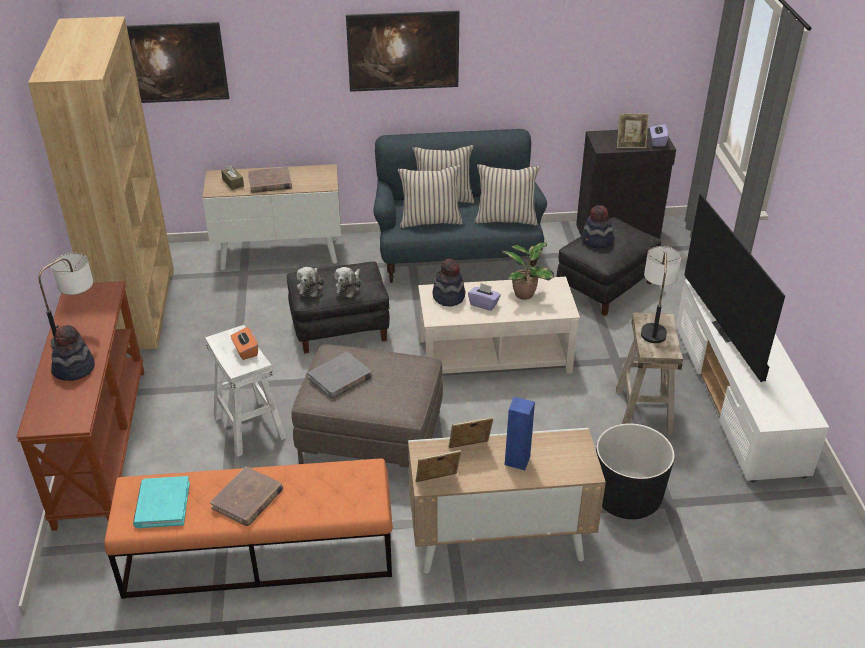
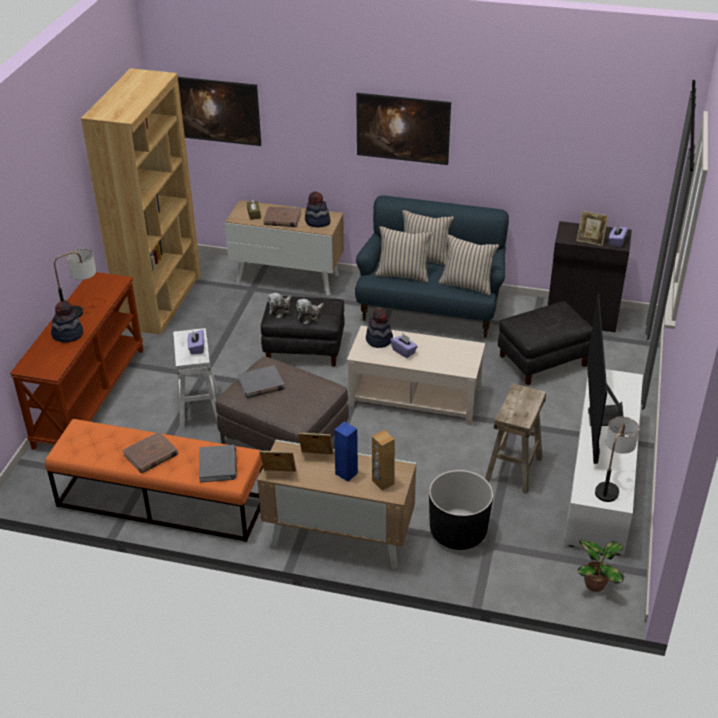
camera: 20 degrees right, 0 degrees up
turquoise book [133,476,190,528] -> none
orange tissue box [231,327,258,360] -> purple tissue box [188,330,204,354]
potted plant [502,242,554,300] -> potted plant moved to [578,539,624,592]
hat [581,205,615,248] -> hat moved to [305,192,330,227]
table lamp [641,246,681,343] -> table lamp moved to [595,416,639,502]
none -> grey book [199,445,237,482]
none -> brown speaker [372,430,395,490]

